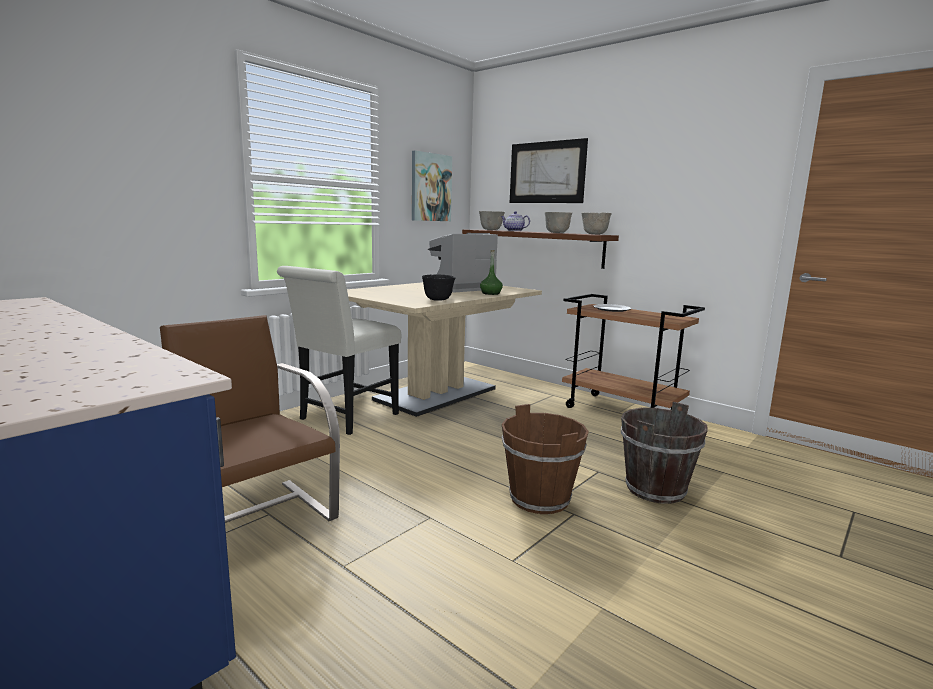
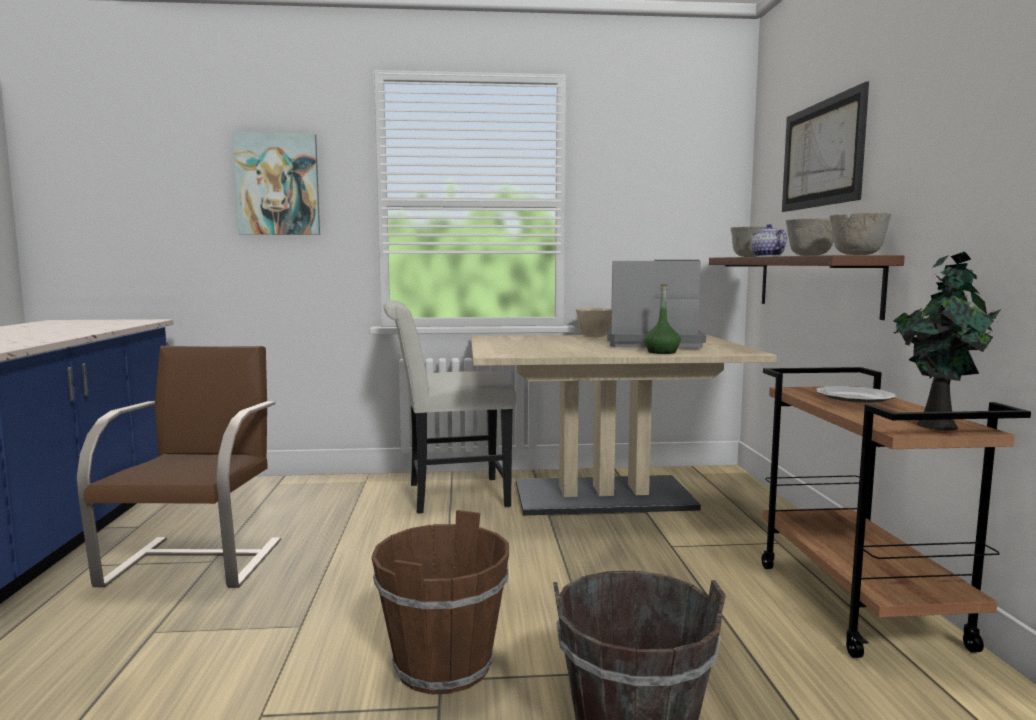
camera: 45 degrees right, 5 degrees down
picture [412,150,452,221] -> picture moved to [233,132,320,235]
black bowl [422,274,456,301] -> none
none -> beige bowl [576,308,611,338]
none -> potted plant [893,252,1001,430]

